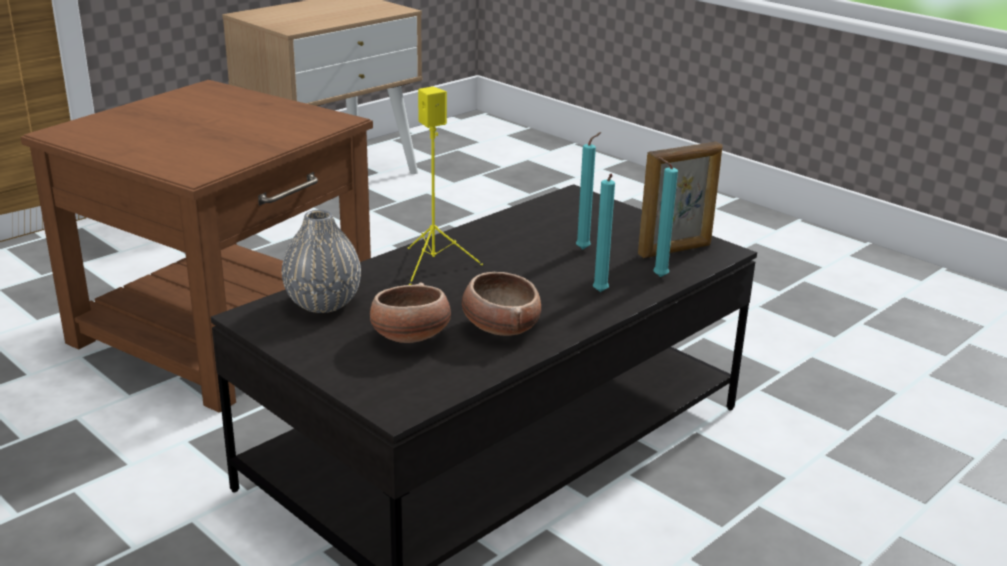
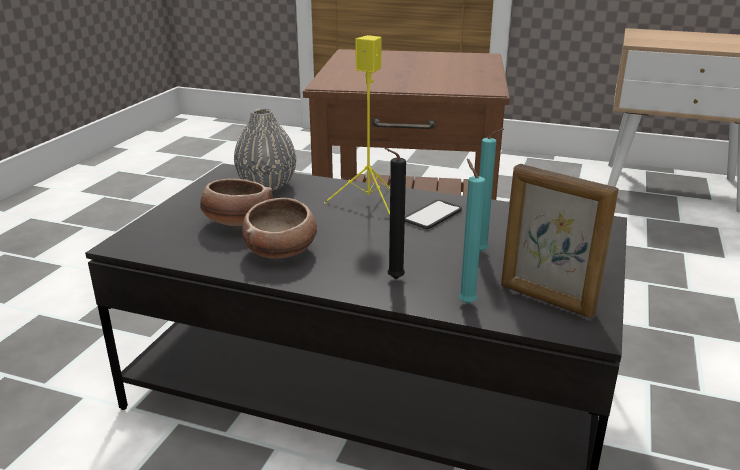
camera: 65 degrees right, 0 degrees up
turquoise candle [593,174,615,292] -> black candle [384,148,406,279]
none -> phone [405,200,462,229]

